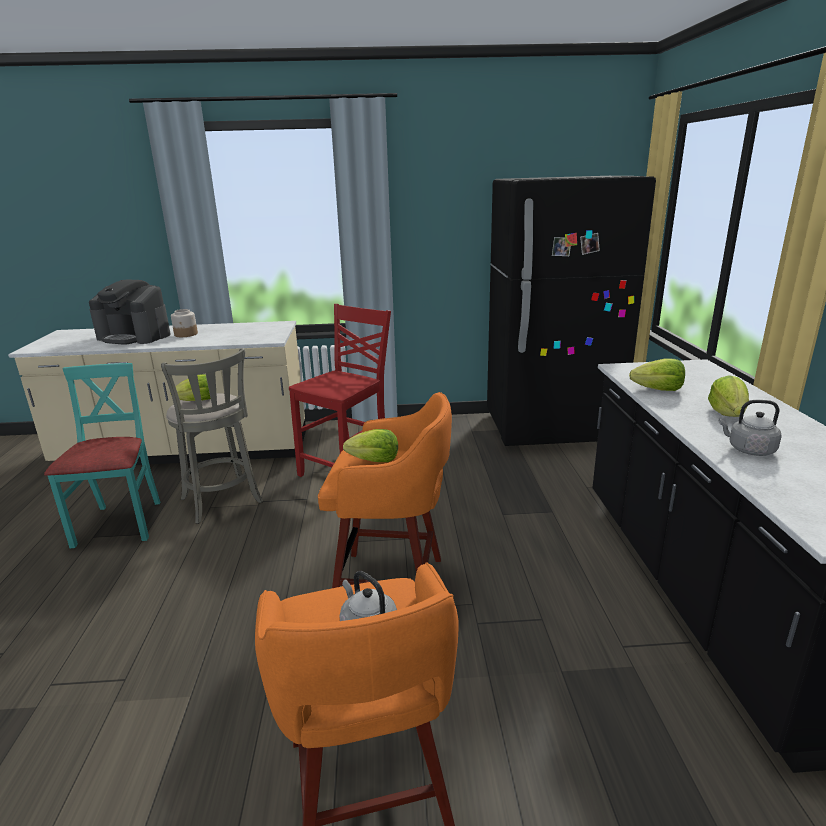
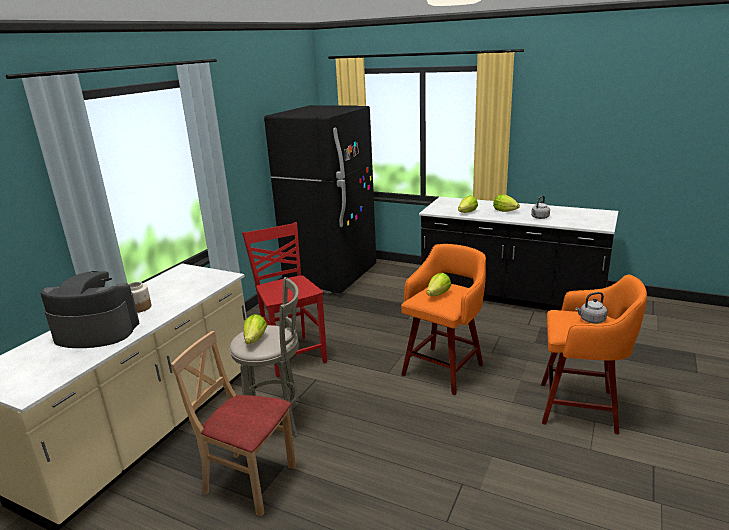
camera: 60 degrees left, 0 degrees up
turquoise chair [44,363,160,548] -> beige chair [170,331,296,516]
coffee machine [89,279,171,345] -> coffee machine turned 135 degrees counterclockwise [41,271,140,348]

